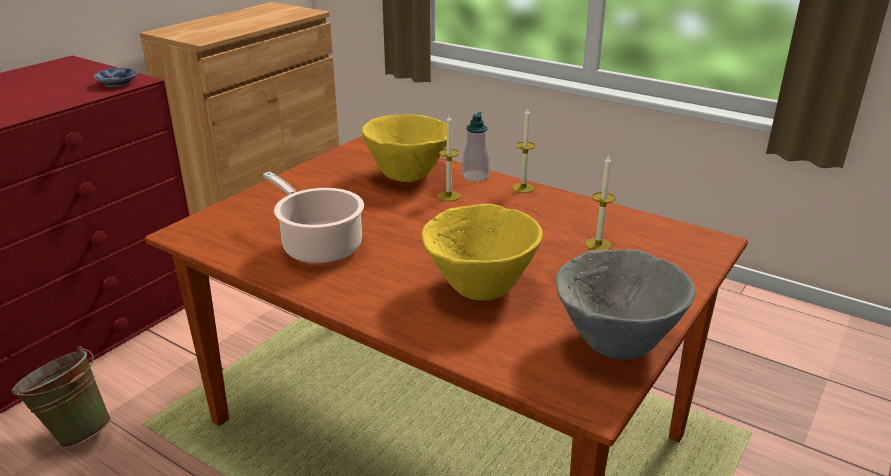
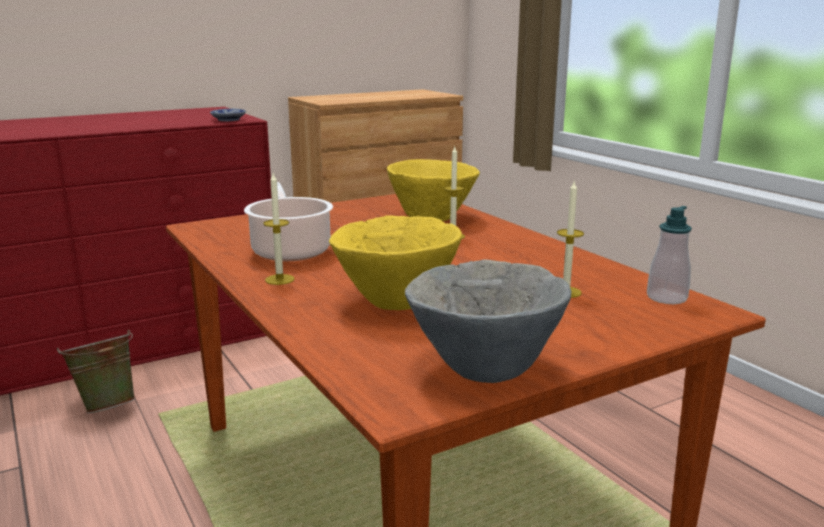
camera: 25 degrees right, 10 degrees down
soap dispenser [462,112,490,181] -> soap dispenser moved to [647,206,692,304]
candle [512,108,535,193] -> candle moved to [264,174,295,285]

